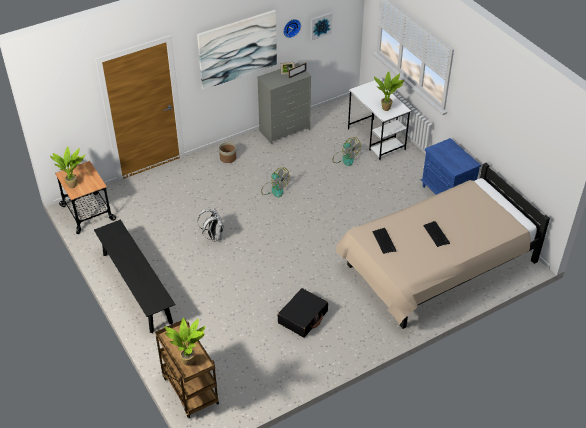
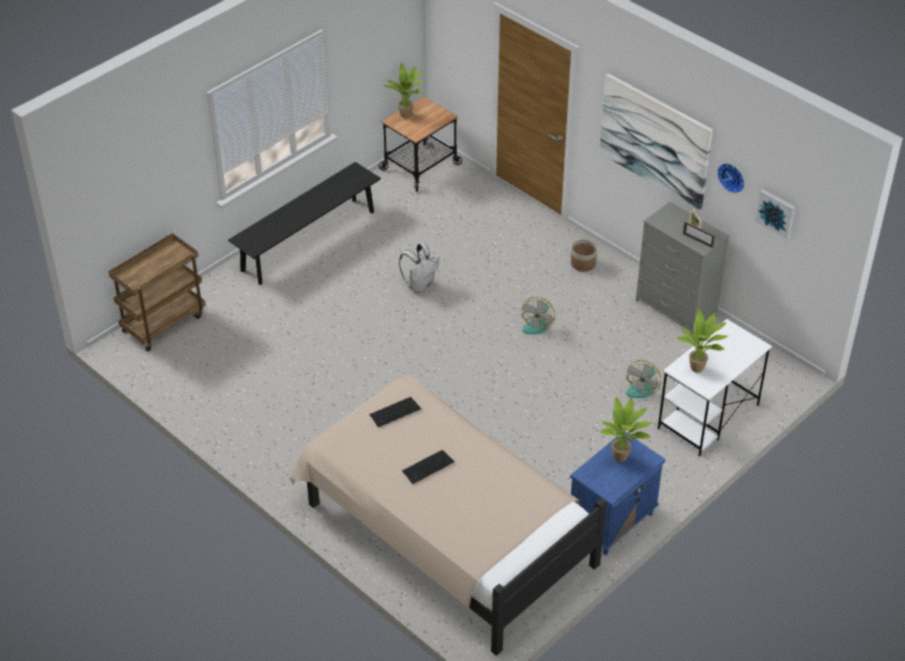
camera: 75 degrees right, 0 degrees up
potted plant [165,318,206,366] -> potted plant moved to [599,397,653,462]
black suitcase [277,288,328,337] -> none

